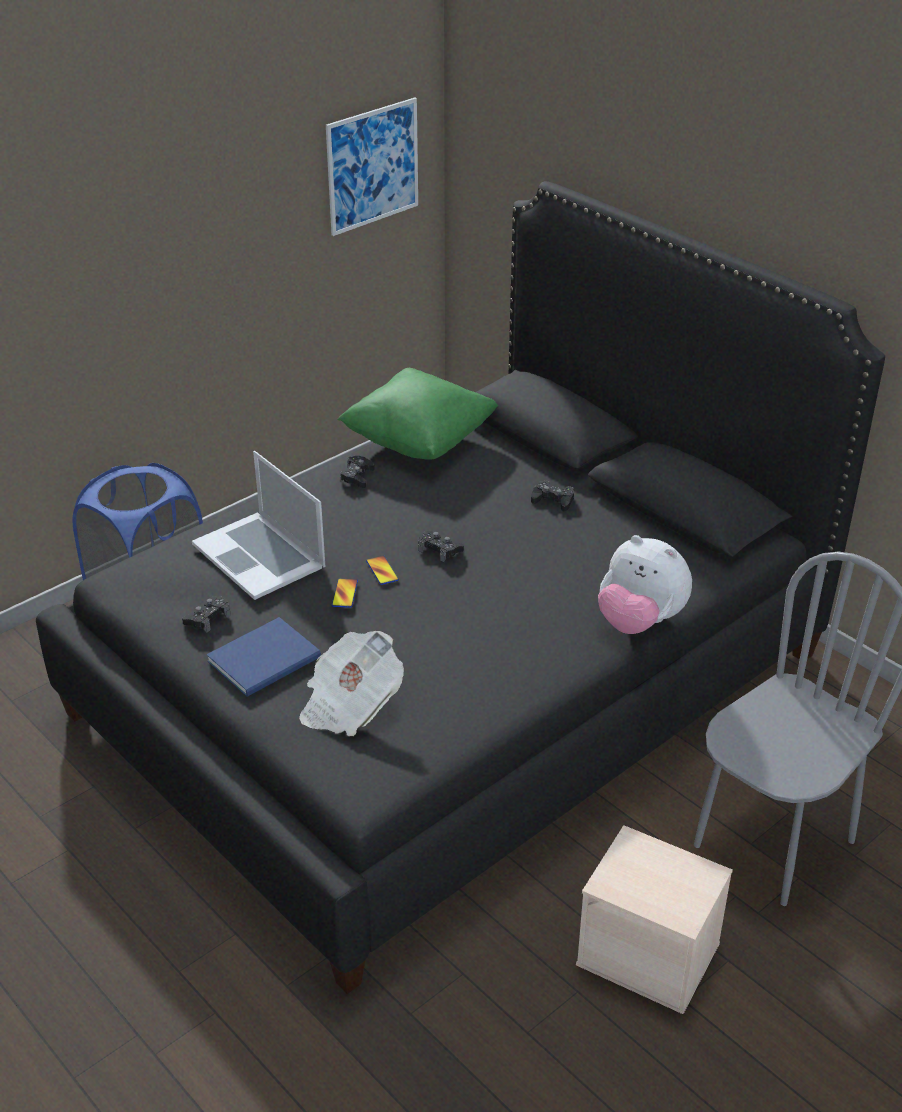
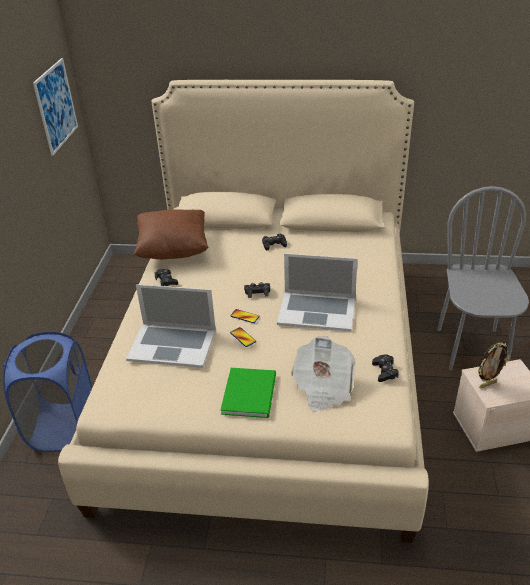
camera: 40 degrees left, 0 degrees up
black bed [36,181,885,994] -> beige bed [58,80,429,543]
black game controller [182,596,231,633] -> black game controller moved to [372,354,399,382]
blue book [207,617,321,697] -> green book [220,368,276,418]
green pillow [337,368,498,460] -> brown pillow [133,209,209,259]
plush toy [598,535,692,634] -> none
none -> laptop [277,253,358,331]
none -> picture frame [478,342,510,389]

